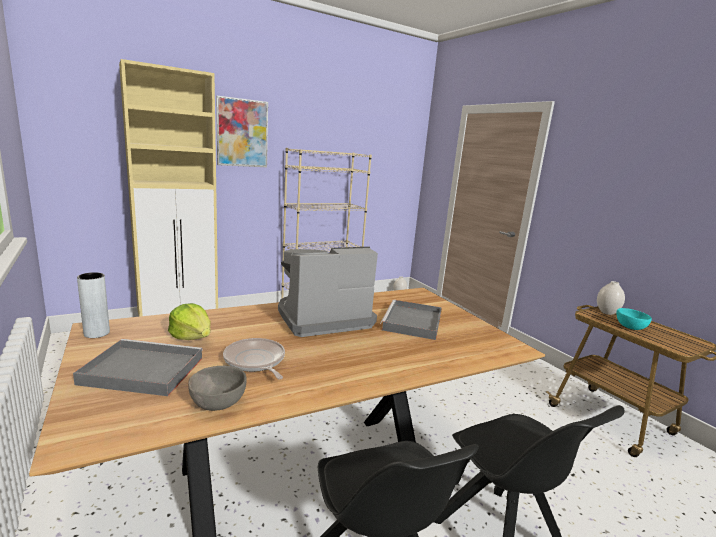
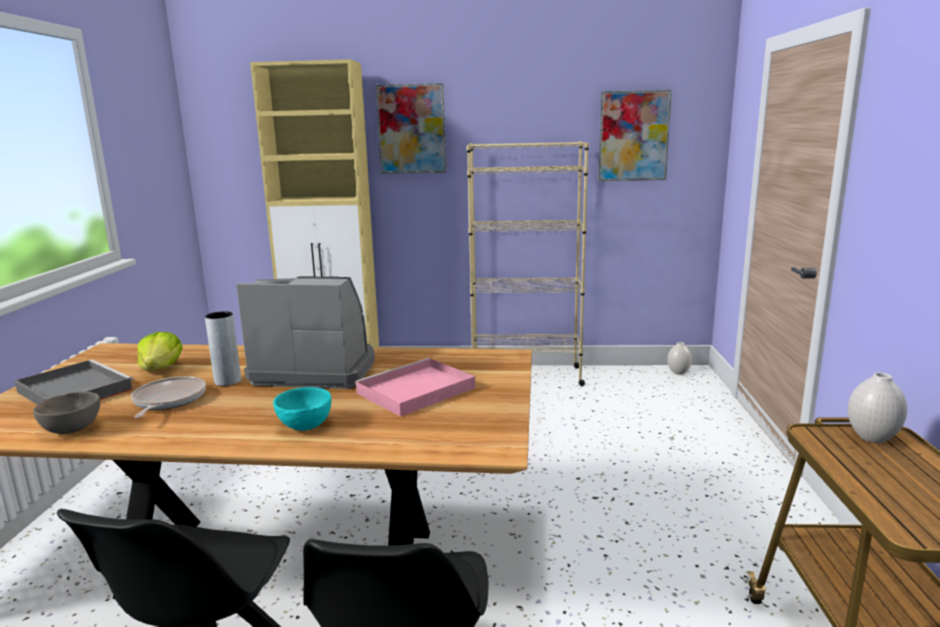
camera: 35 degrees right, 0 degrees up
grey vase [77,272,110,338] -> grey vase moved to [205,311,241,386]
grey tray [380,300,442,340] -> pink tray [354,358,475,417]
turquoise bowl [616,308,652,330] -> turquoise bowl moved to [273,387,331,431]
none -> picture [598,90,672,181]

